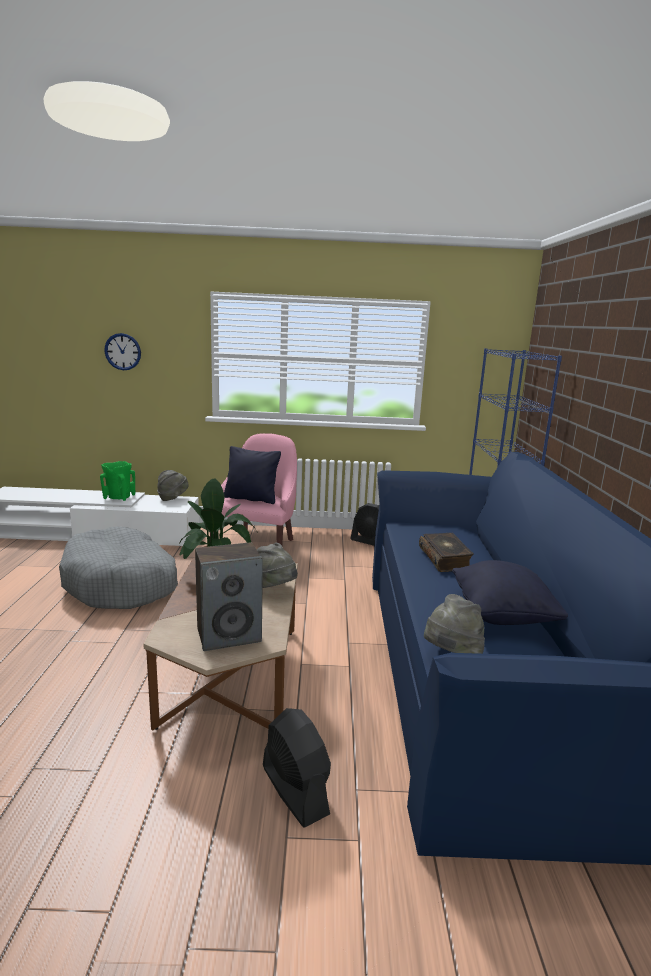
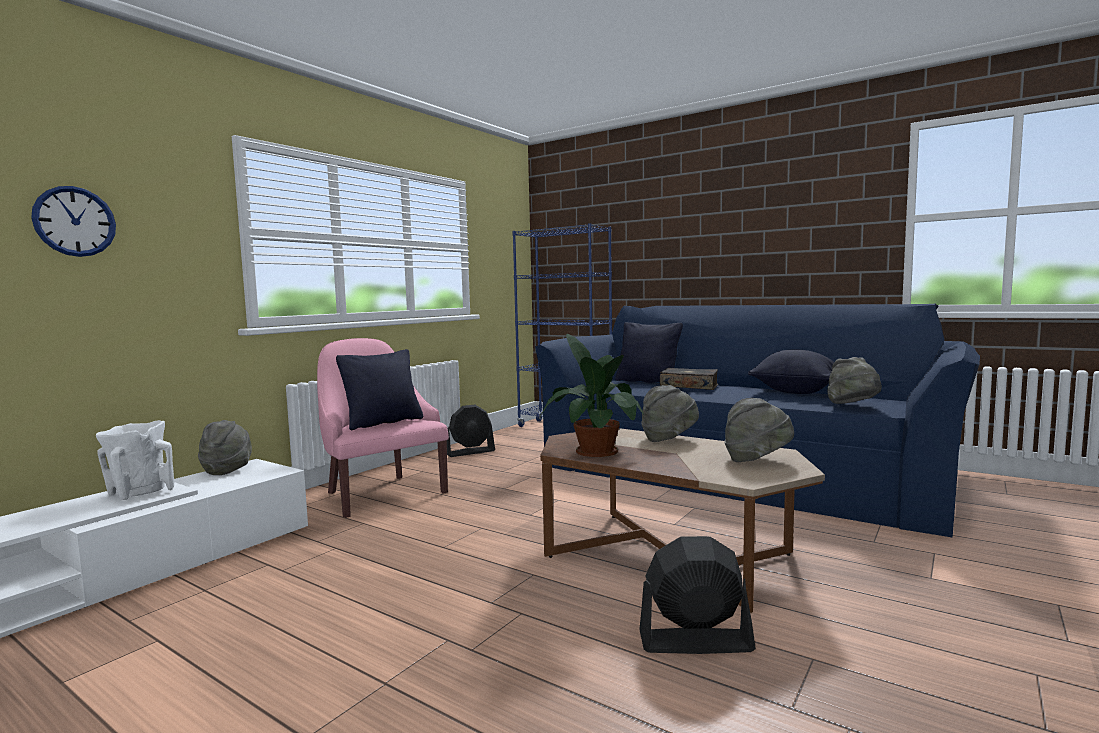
camera: 55 degrees left, 10 degrees down
grey dog bed [59,526,178,609] -> none
green vase [100,461,135,501] -> white vase [96,420,174,500]
speaker [195,542,263,651] -> grey hat [724,398,794,462]
black fan [263,708,331,827] -> black fan moved to [639,536,756,654]
none -> black pillow [615,322,683,383]

